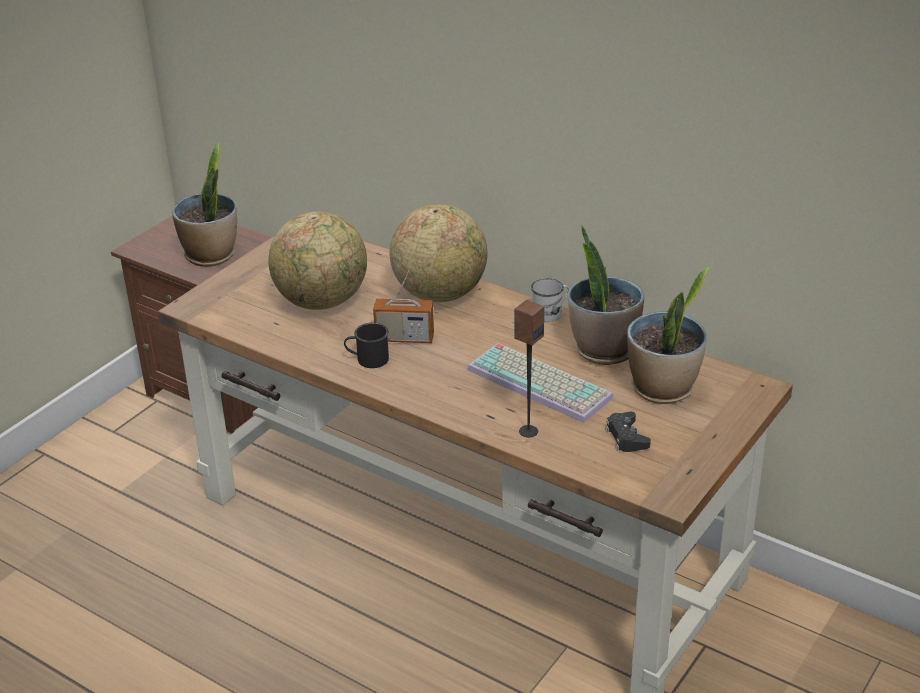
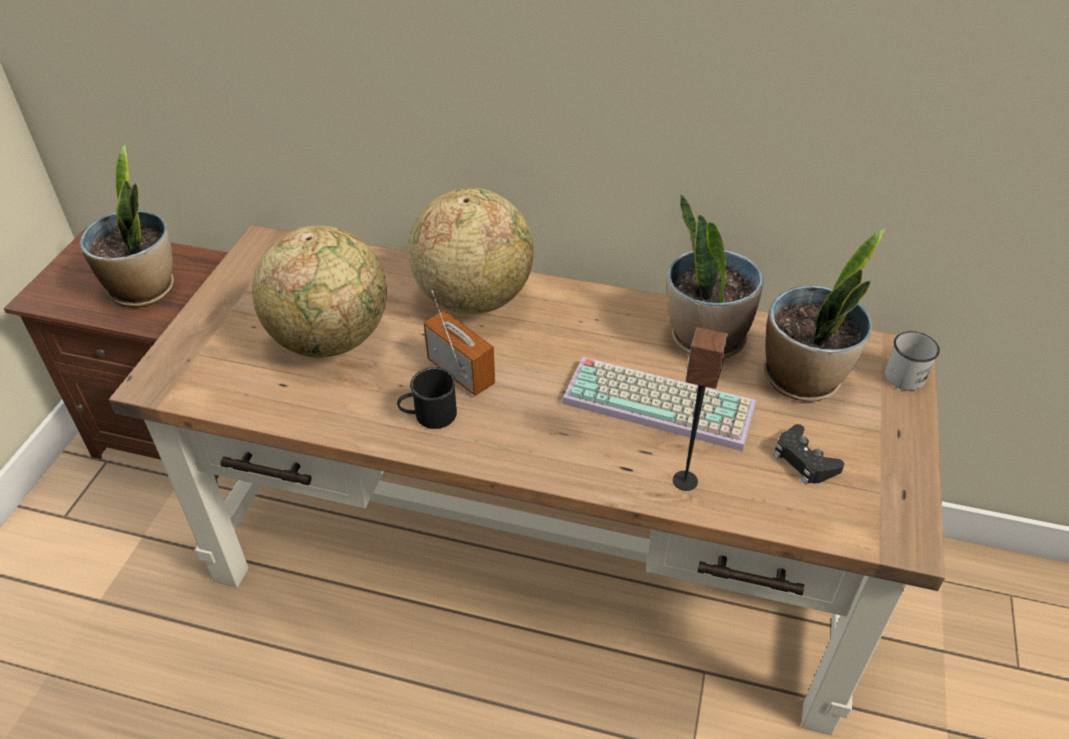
camera: 20 degrees left, 10 degrees up
radio [373,260,434,343] -> radio turned 120 degrees counterclockwise [424,290,495,396]
white mug [531,278,570,322] -> white mug moved to [885,331,940,391]

